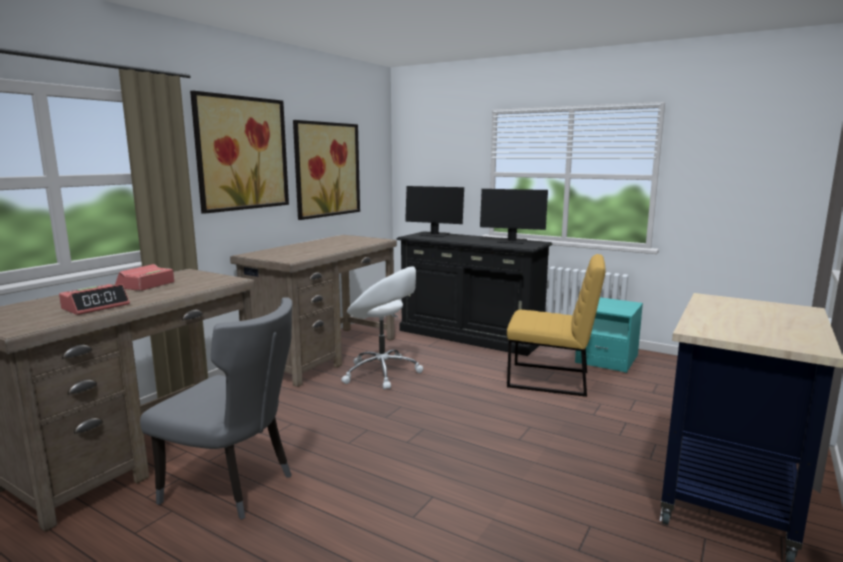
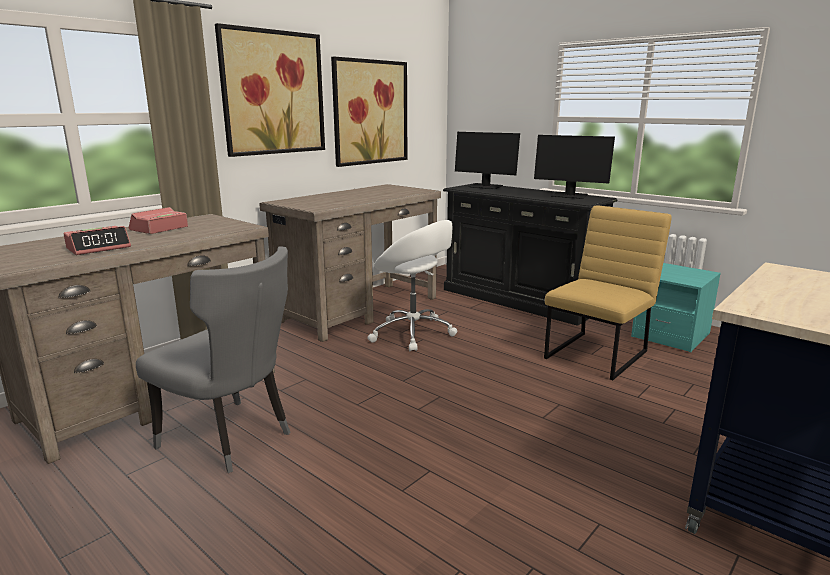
camera: 10 degrees right, 5 degrees up
yellow chair [507,254,606,397] -> yellow chair turned 75 degrees counterclockwise [544,205,672,380]

